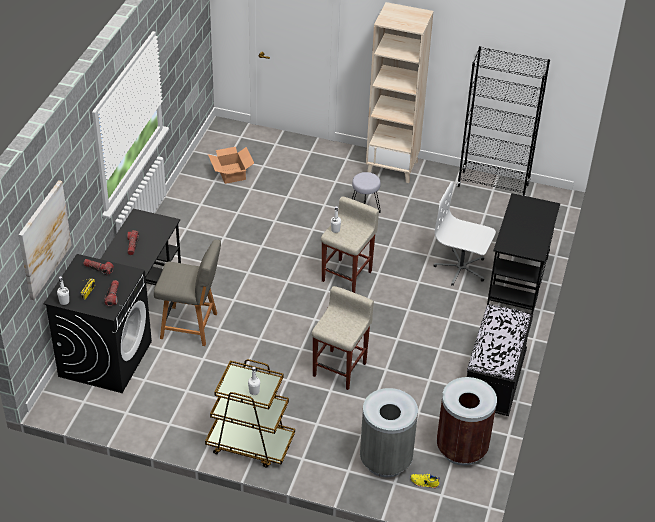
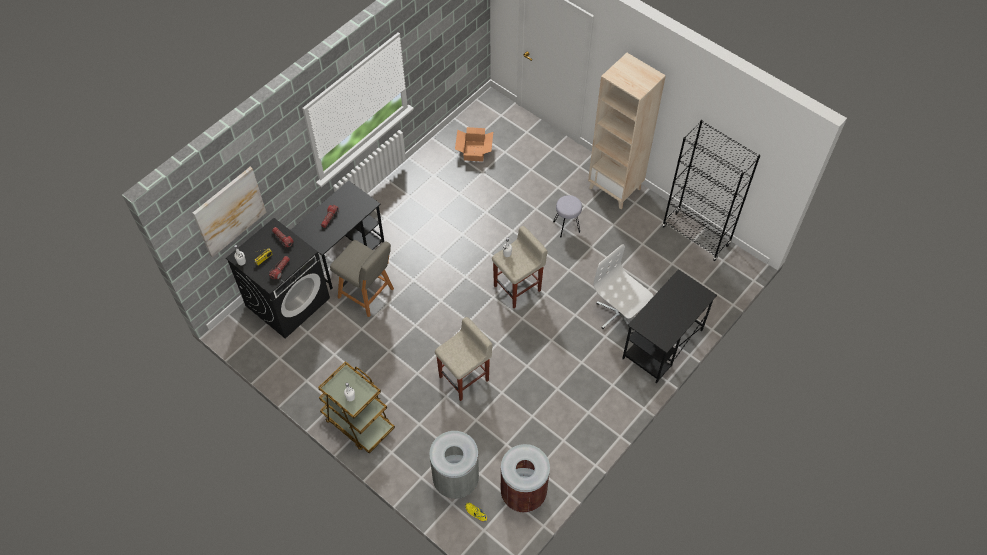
camera: 25 degrees right, 15 degrees up
black bench [467,304,533,416] -> none

